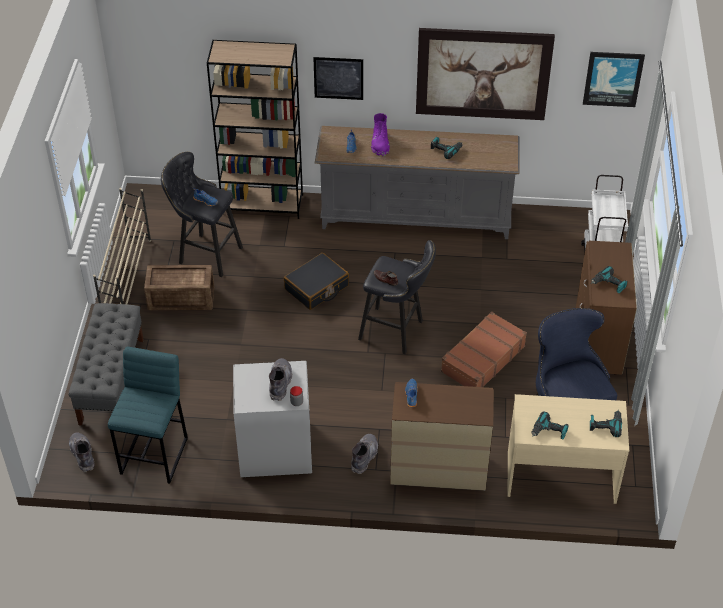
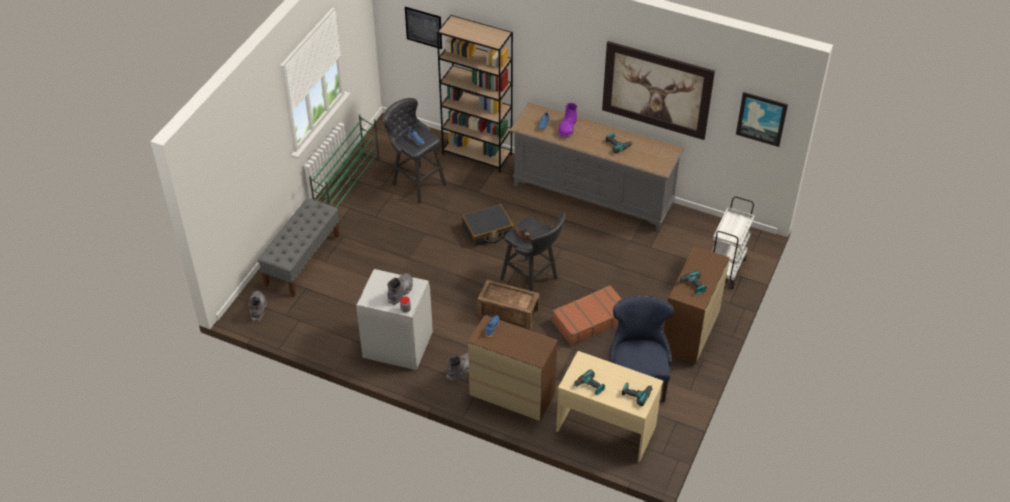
camera: 20 degrees right, 0 degrees up
beige shoe rack [93,188,151,304] -> green shoe rack [309,114,380,208]
turquoise stool [108,347,188,484] -> none
crate [144,265,214,310] -> crate moved to [477,280,539,330]
picture [313,57,363,100] -> picture moved to [405,7,442,49]

